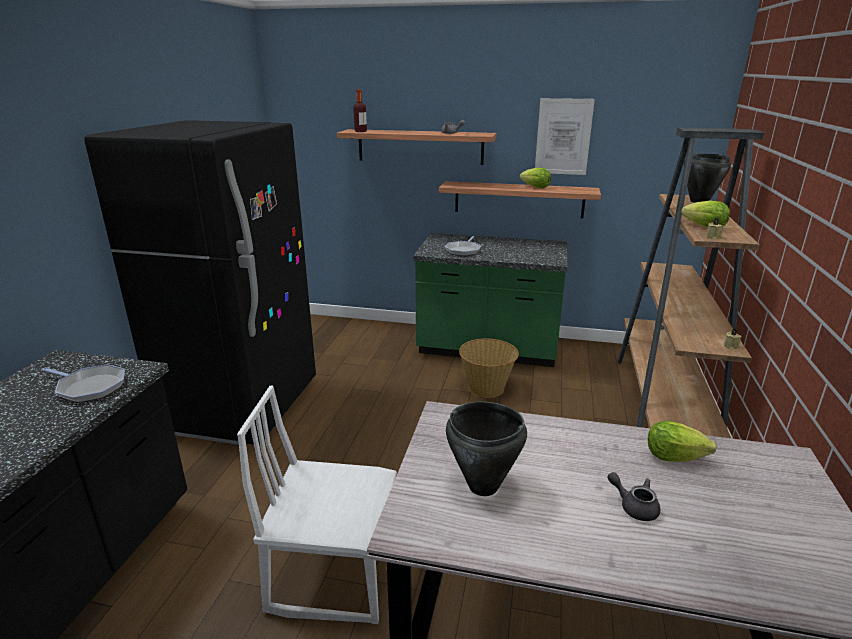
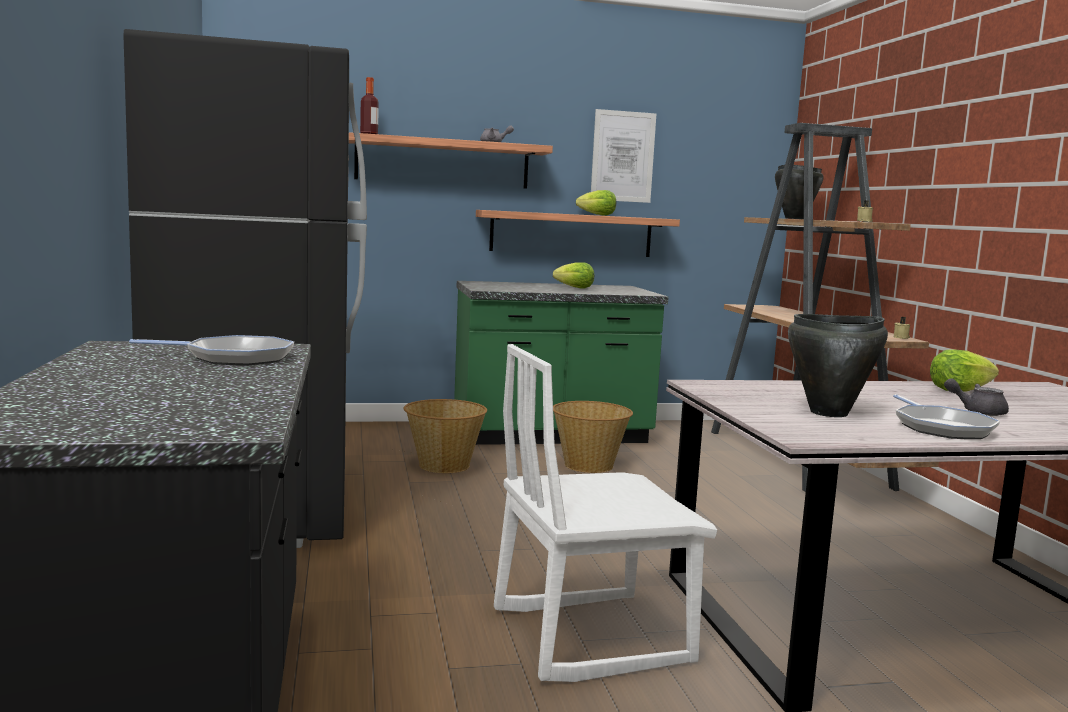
camera: 25 degrees left, 15 degrees down
frying pan [445,236,481,256] -> frying pan moved to [893,394,1000,439]
lettuce [681,201,730,227] -> lettuce moved to [553,262,594,289]
none -> basket [403,399,487,473]

